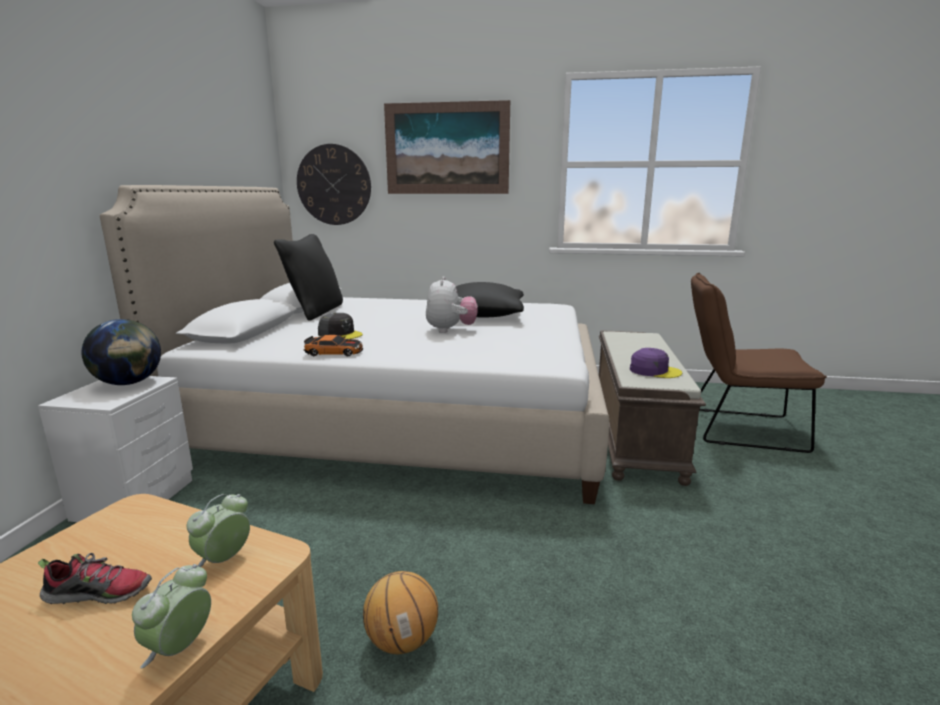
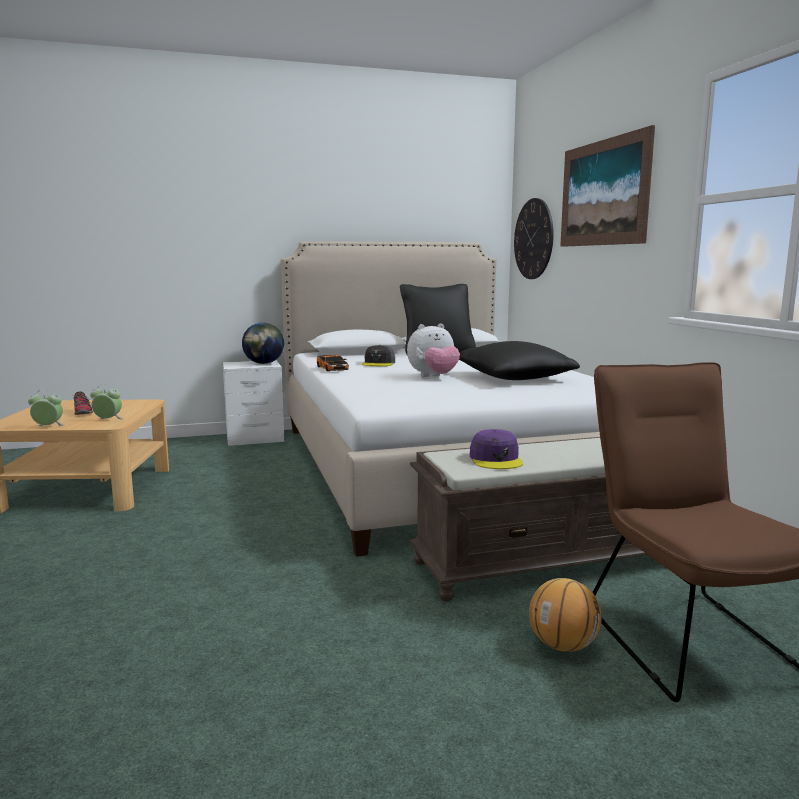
camera: 65 degrees right, 5 degrees down
basketball [363,571,438,654] -> basketball moved to [529,578,602,652]

